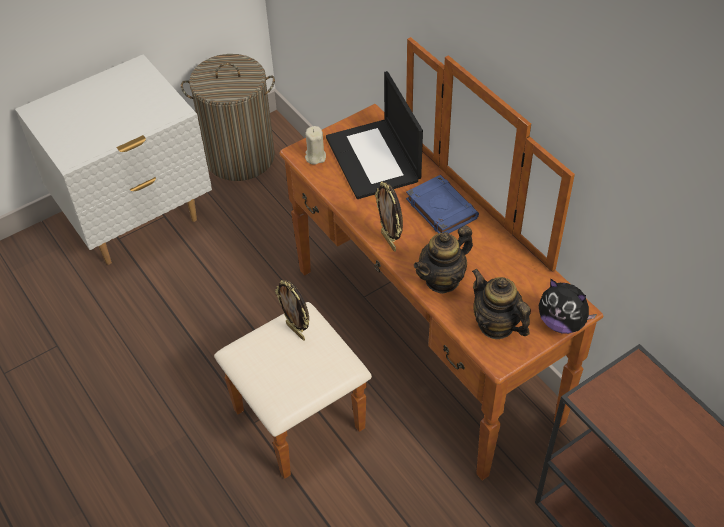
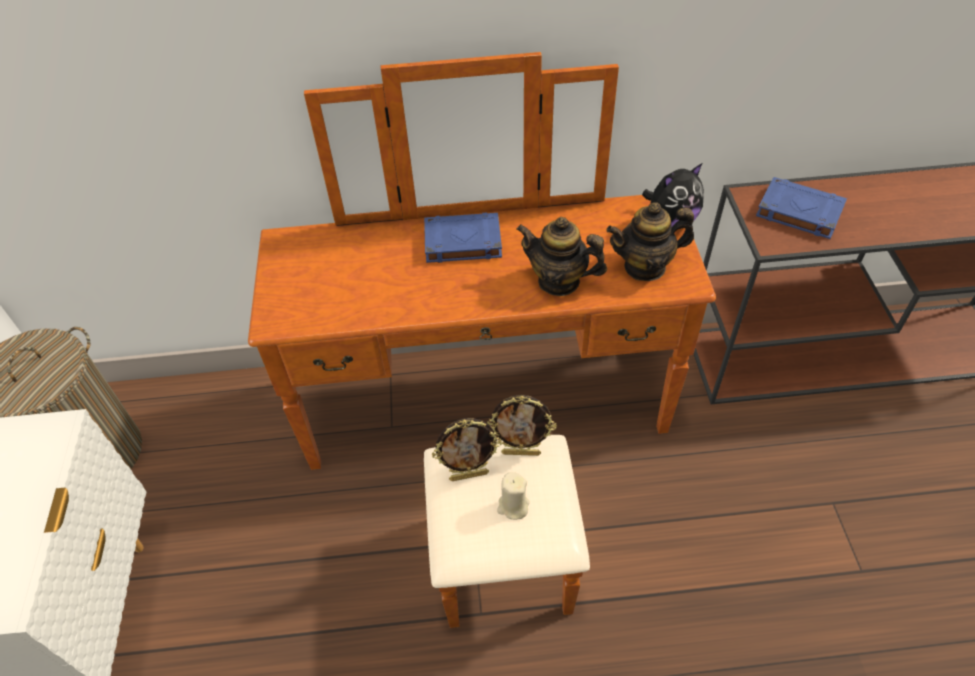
camera: 60 degrees left, 0 degrees up
beige candle [305,126,326,165] -> beige candle moved to [497,472,530,520]
laptop [326,71,423,199] -> none
picture frame [375,182,403,252] -> picture frame moved to [487,395,557,456]
teapot [414,225,473,294] -> teapot turned 120 degrees clockwise [516,217,607,296]
none -> blue book [756,177,847,239]

